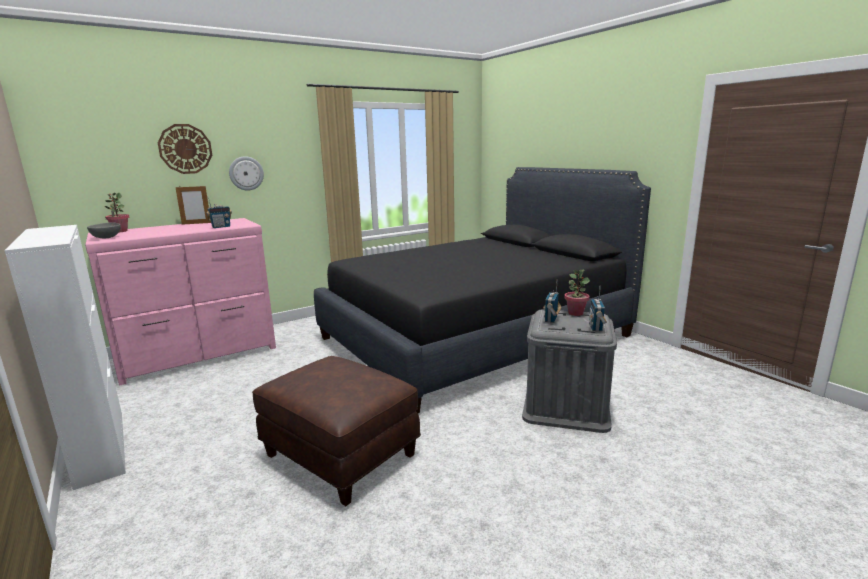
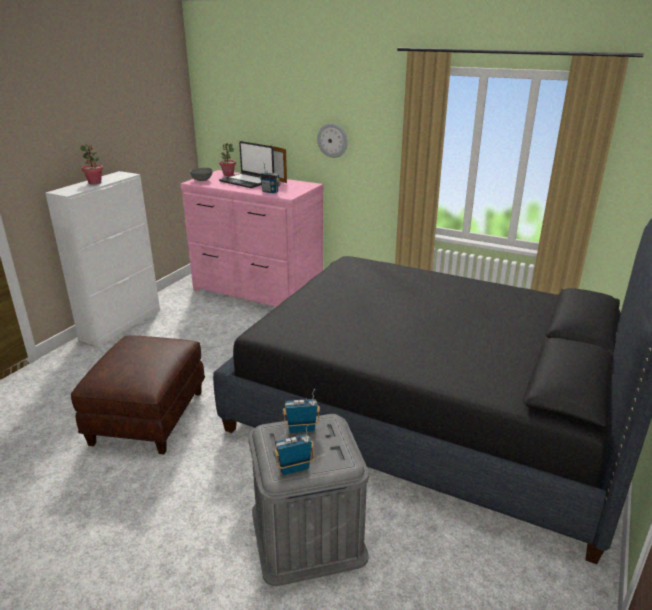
camera: 60 degrees right, 10 degrees up
wall clock [158,124,212,174] -> none
potted plant [564,270,590,316] -> potted plant moved to [80,144,103,184]
none -> laptop [219,141,274,188]

